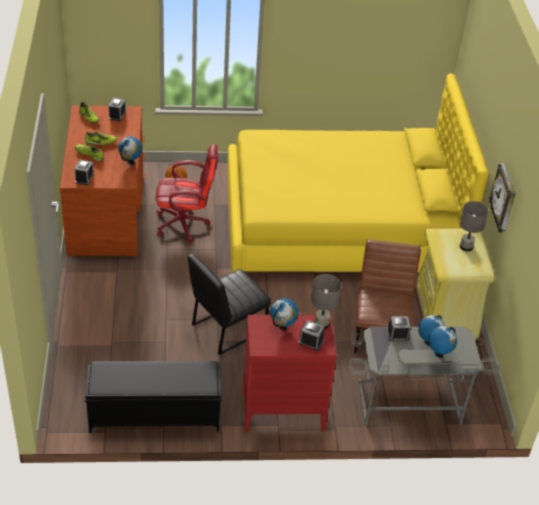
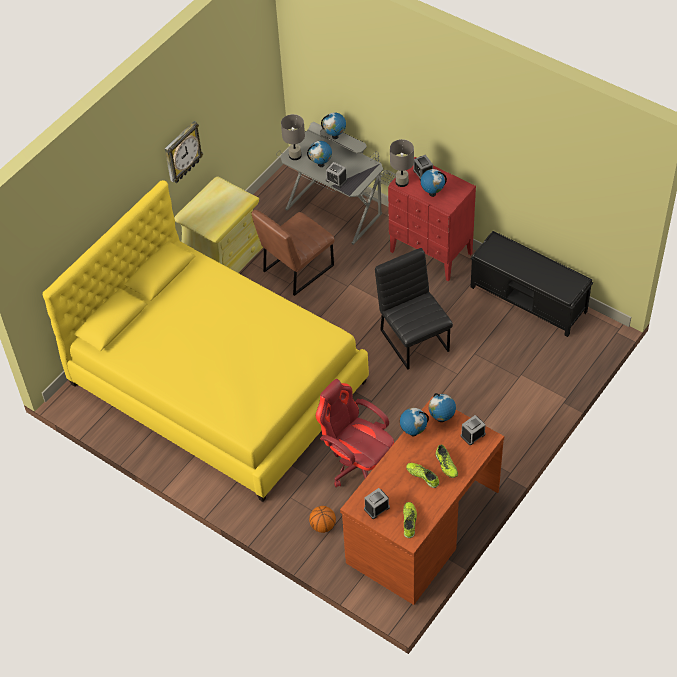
camera: 135 degrees left, 10 degrees up
black chair [187,254,271,355] -> black chair turned 120 degrees counterclockwise [375,248,453,370]
grey table lamp [460,201,488,251] -> grey table lamp moved to [281,114,305,160]
none -> globe [429,393,456,422]

